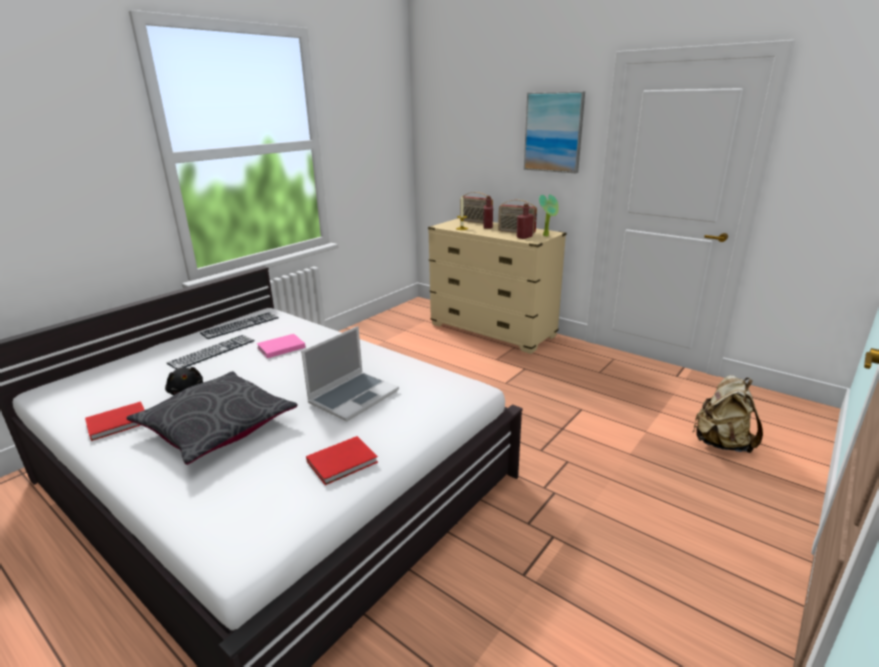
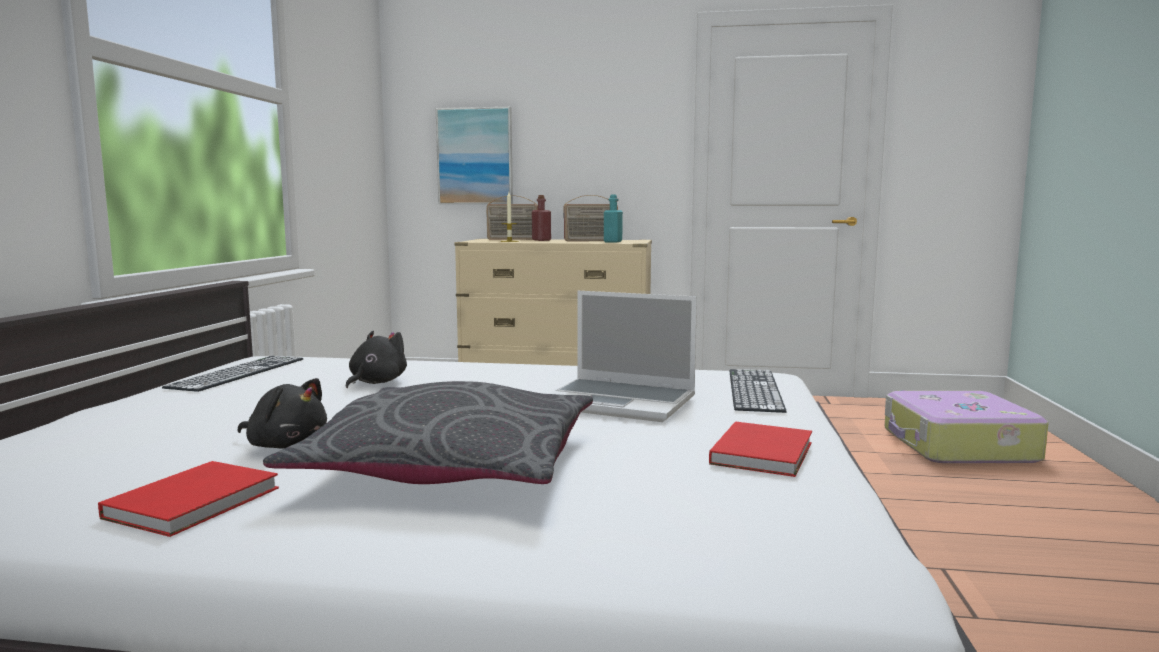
camera: 30 degrees left, 15 degrees down
keyboard [167,335,255,369] -> keyboard moved to [730,369,787,413]
pink book [257,334,306,358] -> black plush toy [346,331,407,388]
laptop [301,326,399,421] -> laptop turned 105 degrees clockwise [548,291,697,422]
red bottle [517,204,534,239] -> turquoise bottle [604,194,623,243]
picture [524,92,585,173] -> picture moved to [436,107,513,204]
potted plant [539,194,559,236] -> none
beige backpack [693,375,763,453] -> suitcase [884,391,1049,463]

